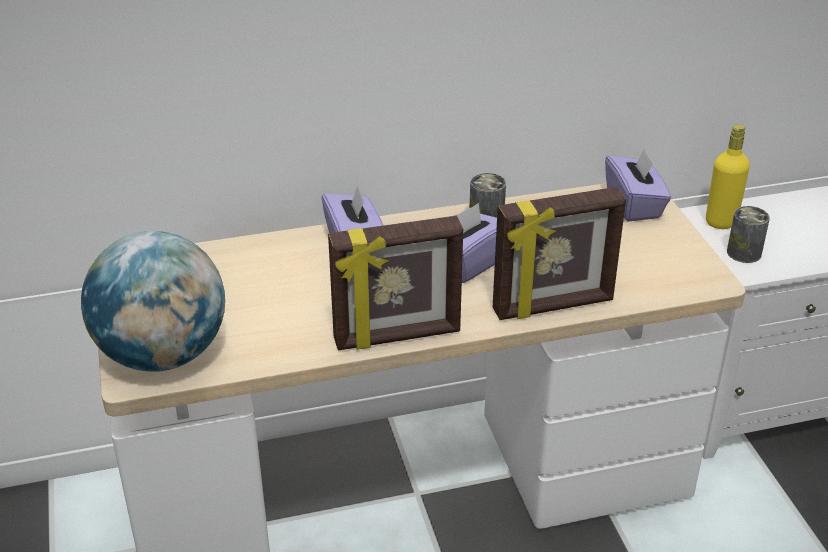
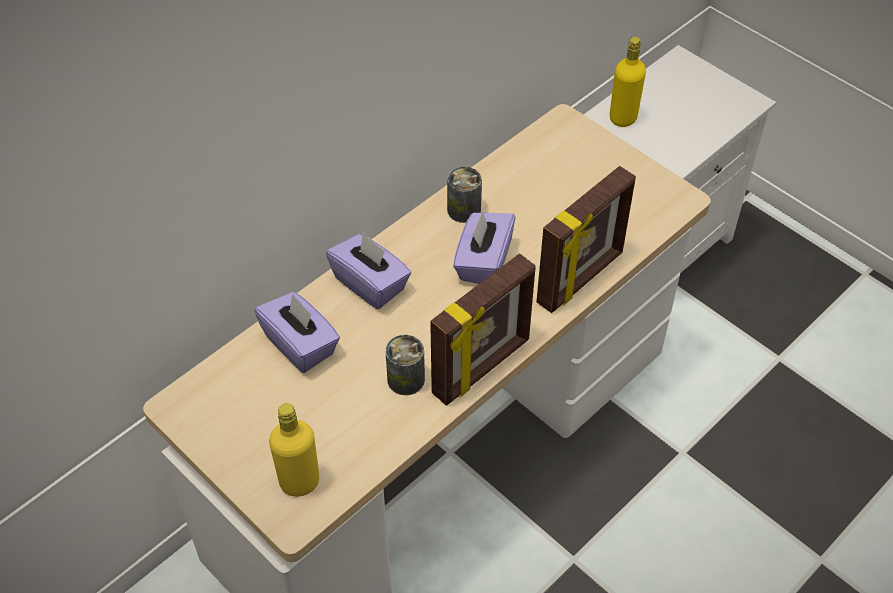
camera: 30 degrees left, 15 degrees up
globe [81,231,225,372] -> yellow bottle [269,403,319,497]
purple tissue box [605,148,671,222] -> purple tissue box moved to [255,292,340,373]
can [727,206,770,263] -> can moved to [385,335,425,395]

